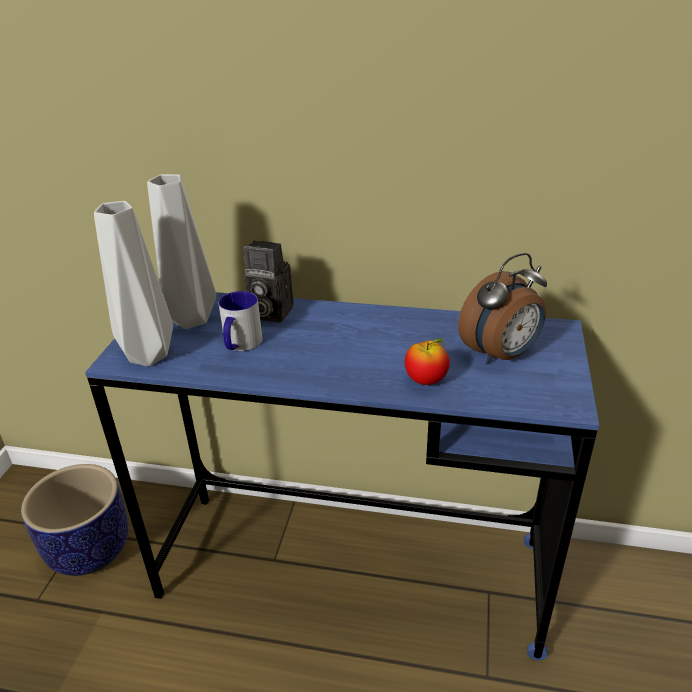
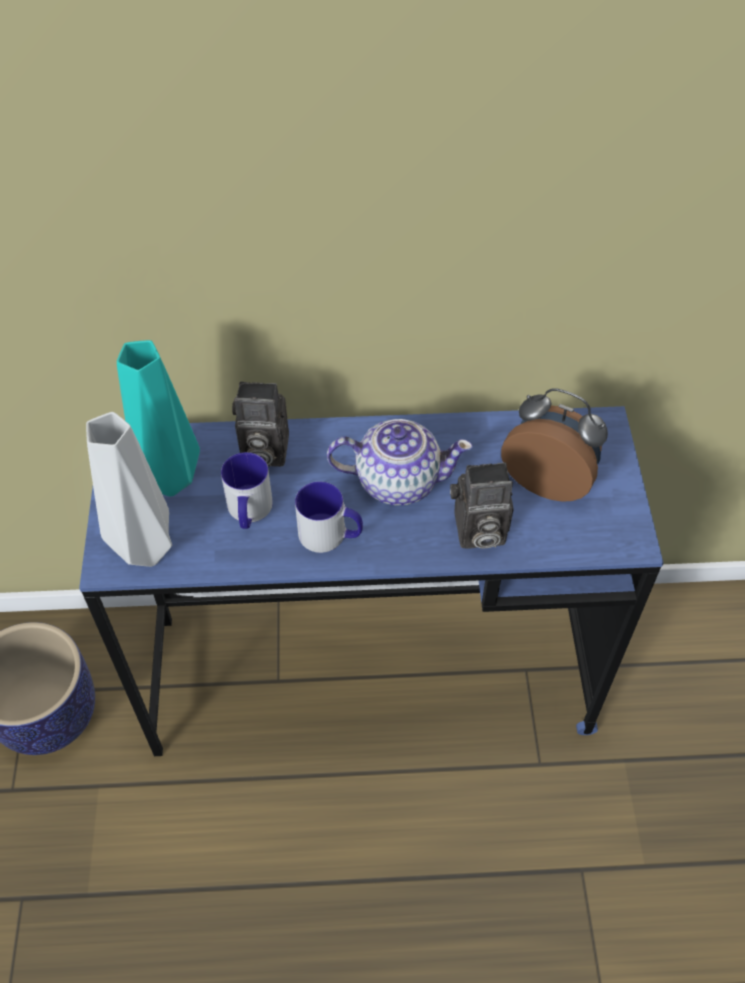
camera: 15 degrees left, 20 degrees up
grey vase [147,174,216,329] -> turquoise vase [117,340,200,497]
apple [405,338,450,385] -> camera [450,462,514,549]
alarm clock [458,253,547,364] -> alarm clock turned 105 degrees counterclockwise [501,388,608,502]
none -> mug [295,481,363,553]
none -> teapot [327,419,473,506]

